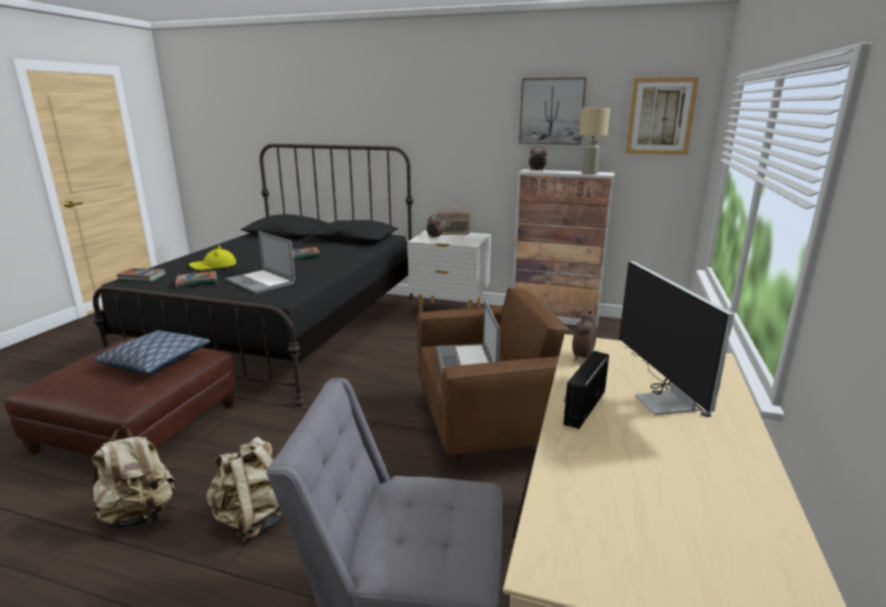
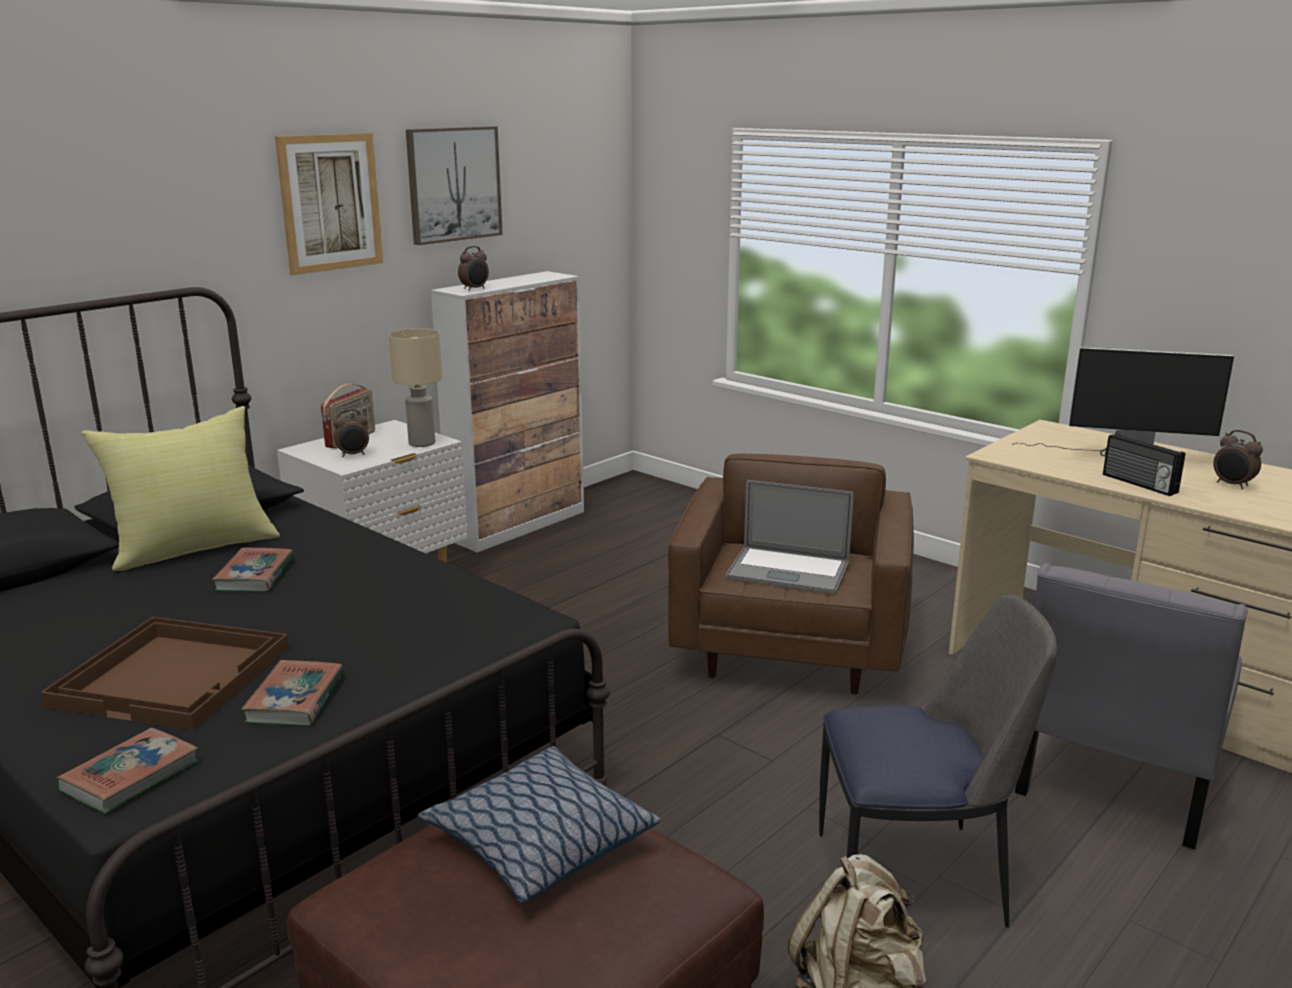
camera: 65 degrees left, 0 degrees up
yellow hat [189,245,237,270] -> brown tray [41,617,289,730]
beige backpack [206,437,283,542] -> chair [819,594,1057,927]
laptop [225,231,295,294] -> none
alarm clock [572,309,597,361] -> alarm clock moved to [1213,430,1263,490]
beige table lamp [579,108,610,174] -> beige table lamp moved to [389,328,442,447]
picture [626,77,699,155] -> picture moved to [275,133,383,275]
none -> yellow pillow [81,406,280,571]

